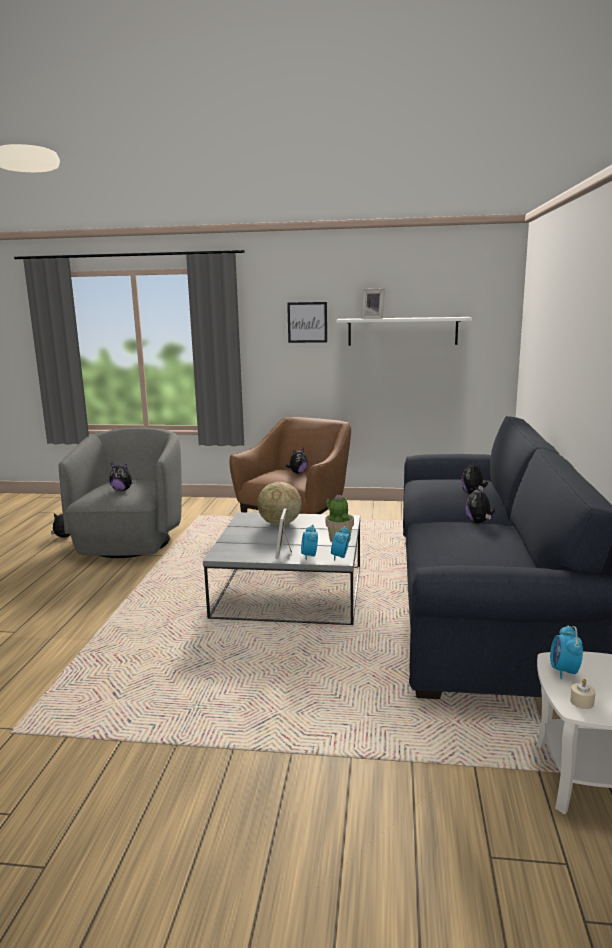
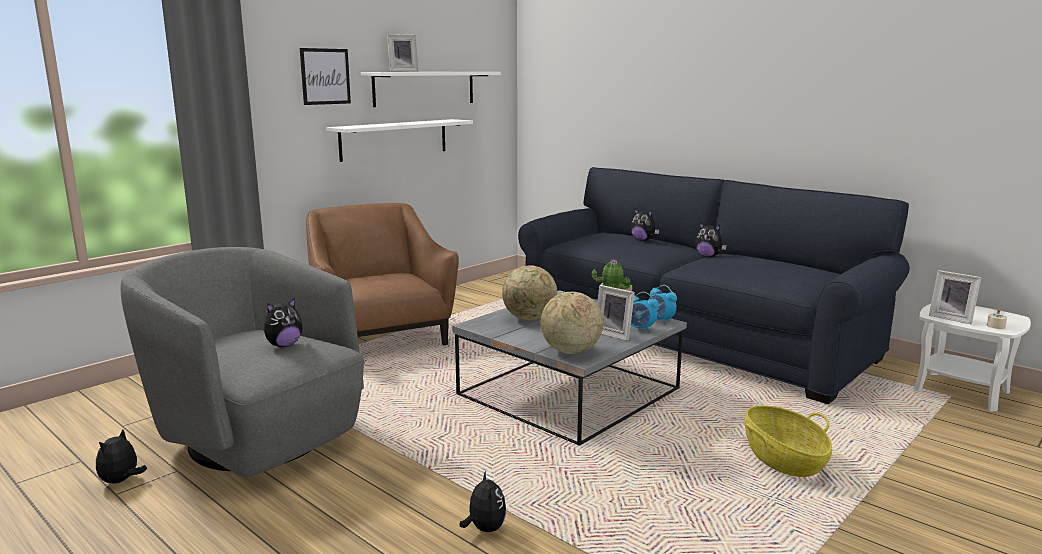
camera: 55 degrees left, 0 degrees up
plush toy [286,448,308,474] -> plush toy moved to [459,470,506,532]
alarm clock [550,625,583,679] -> picture frame [929,270,981,324]
none -> white shelf [326,119,473,162]
none -> globe [541,292,603,354]
none -> basket [744,405,832,477]

